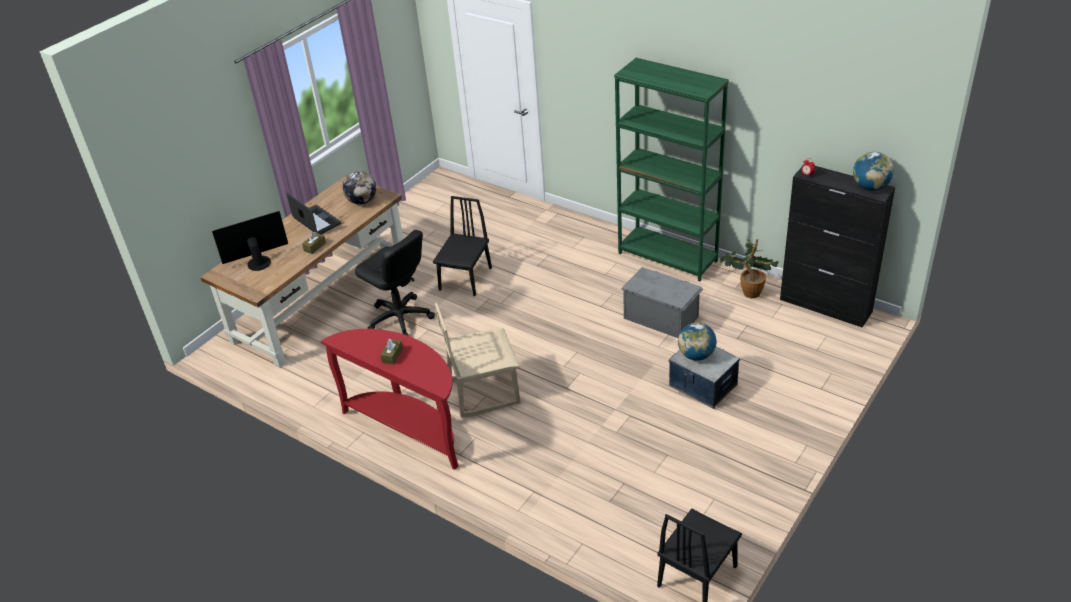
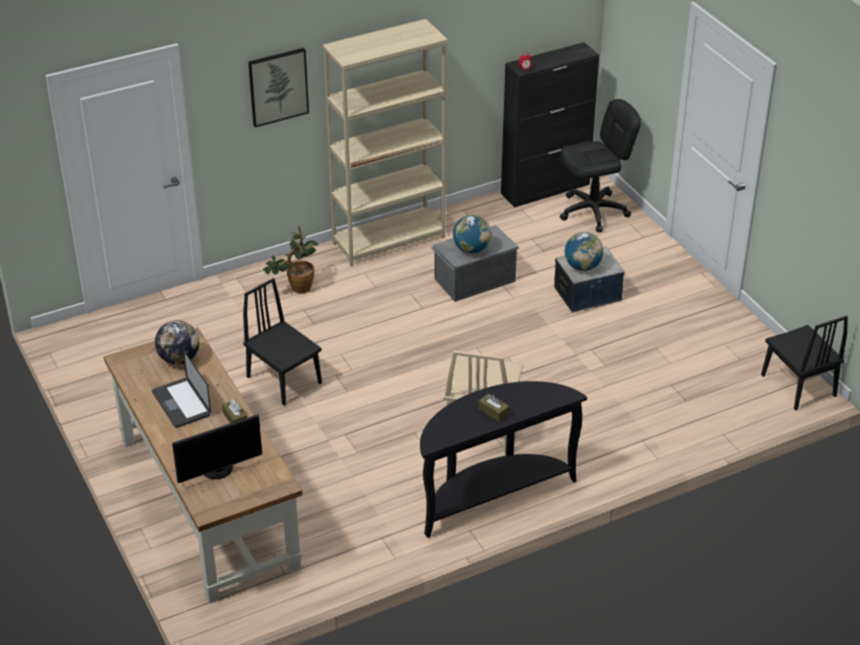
camera: 65 degrees left, 0 degrees up
monitor [212,211,288,271] -> monitor turned 120 degrees counterclockwise [172,414,262,483]
laptop [286,193,341,234] -> laptop turned 105 degrees counterclockwise [152,350,211,428]
red console table [321,329,458,470] -> black console table [420,381,587,538]
black office chair [355,230,435,336] -> black office chair moved to [560,99,641,232]
green bookcase [614,58,729,281] -> beige bookcase [323,19,447,266]
potted plant [720,239,779,298] -> potted plant moved to [263,226,319,293]
globe [853,152,894,191] -> globe moved to [453,215,491,253]
none -> picture [248,48,309,127]

